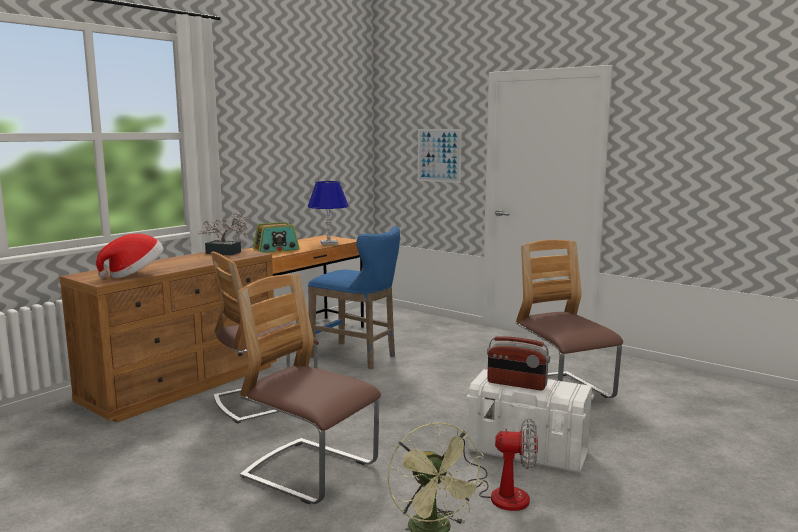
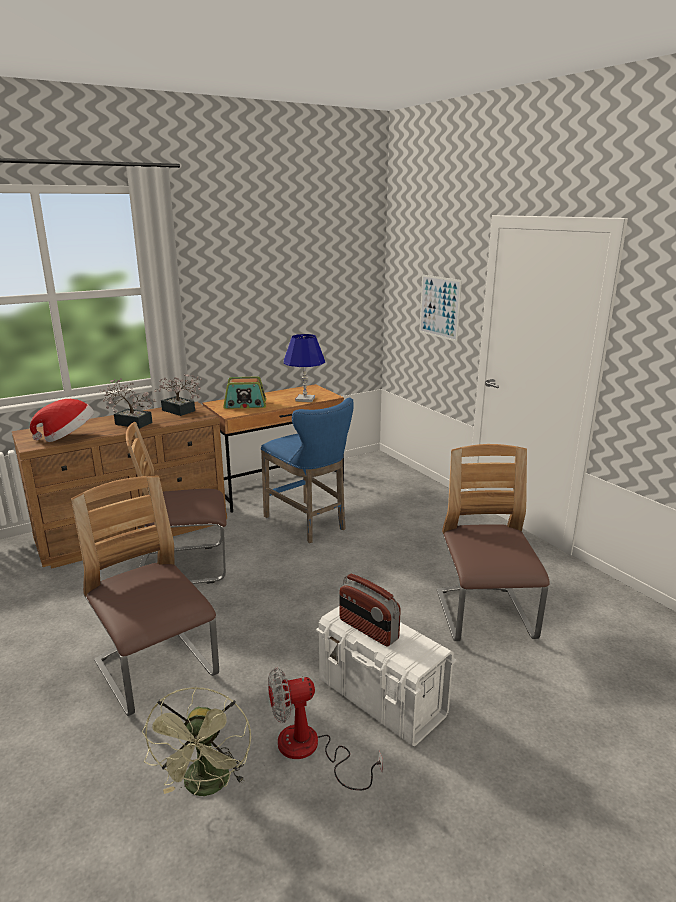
camera: 20 degrees right, 10 degrees up
fan [457,418,538,511] -> fan turned 135 degrees clockwise [268,667,383,791]
none -> potted plant [100,378,157,429]

